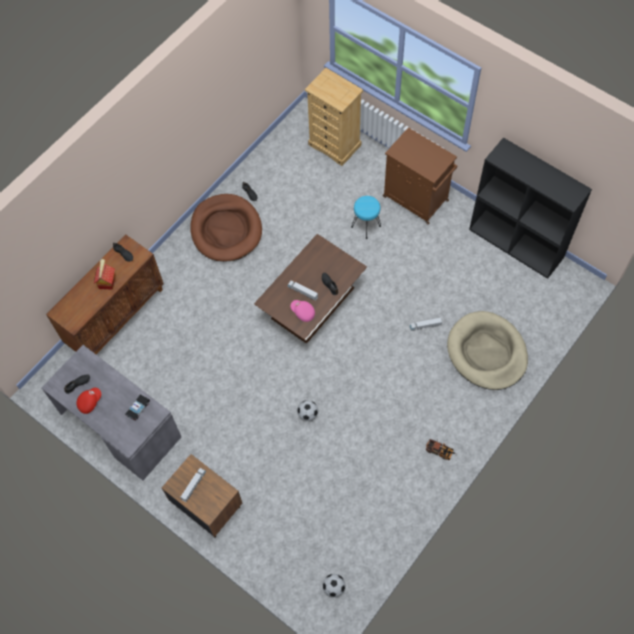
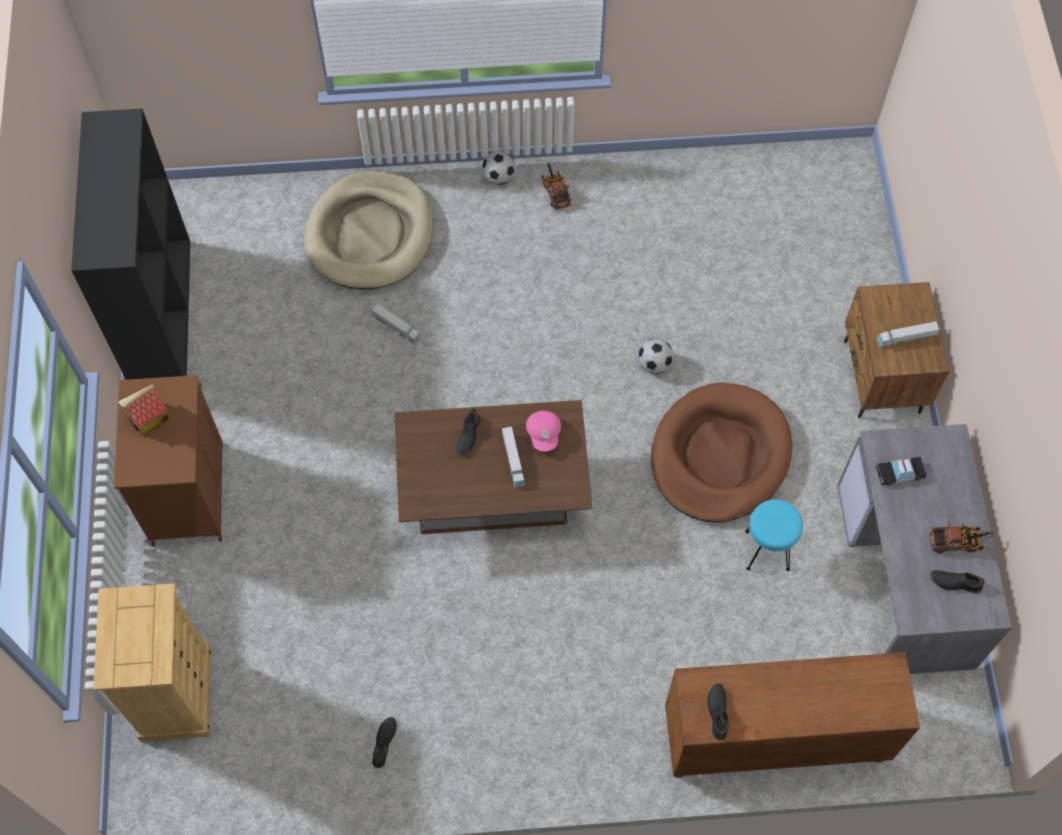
camera: 135 degrees left, 0 degrees up
red cap [76,388,101,414] -> toy truck [930,522,994,553]
toy house [94,259,115,290] -> toy house moved to [118,384,169,436]
brown dog bed [190,194,262,262] -> brown dog bed moved to [651,383,792,523]
football [323,574,345,597] -> football moved to [482,151,516,185]
turquoise stool [351,196,381,239] -> turquoise stool moved to [745,500,803,571]

